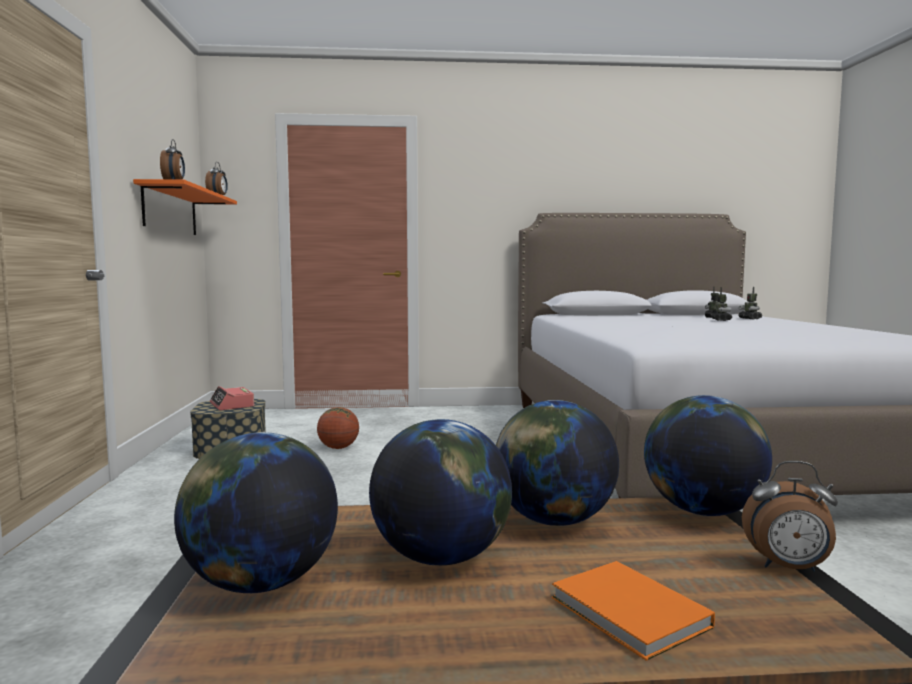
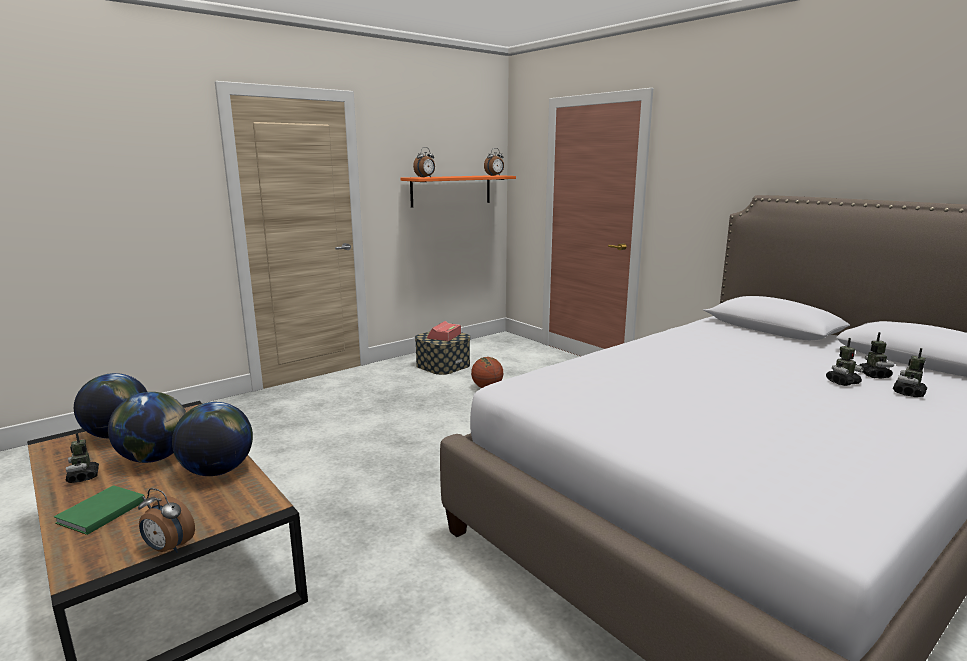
camera: 55 degrees right, 10 degrees up
orange book [552,561,715,661] -> green book [54,485,145,535]
globe [644,395,772,516] -> none
alarm clock [742,461,838,572] -> alarm clock turned 45 degrees counterclockwise [138,488,195,553]
none -> toy robot [66,433,99,483]

